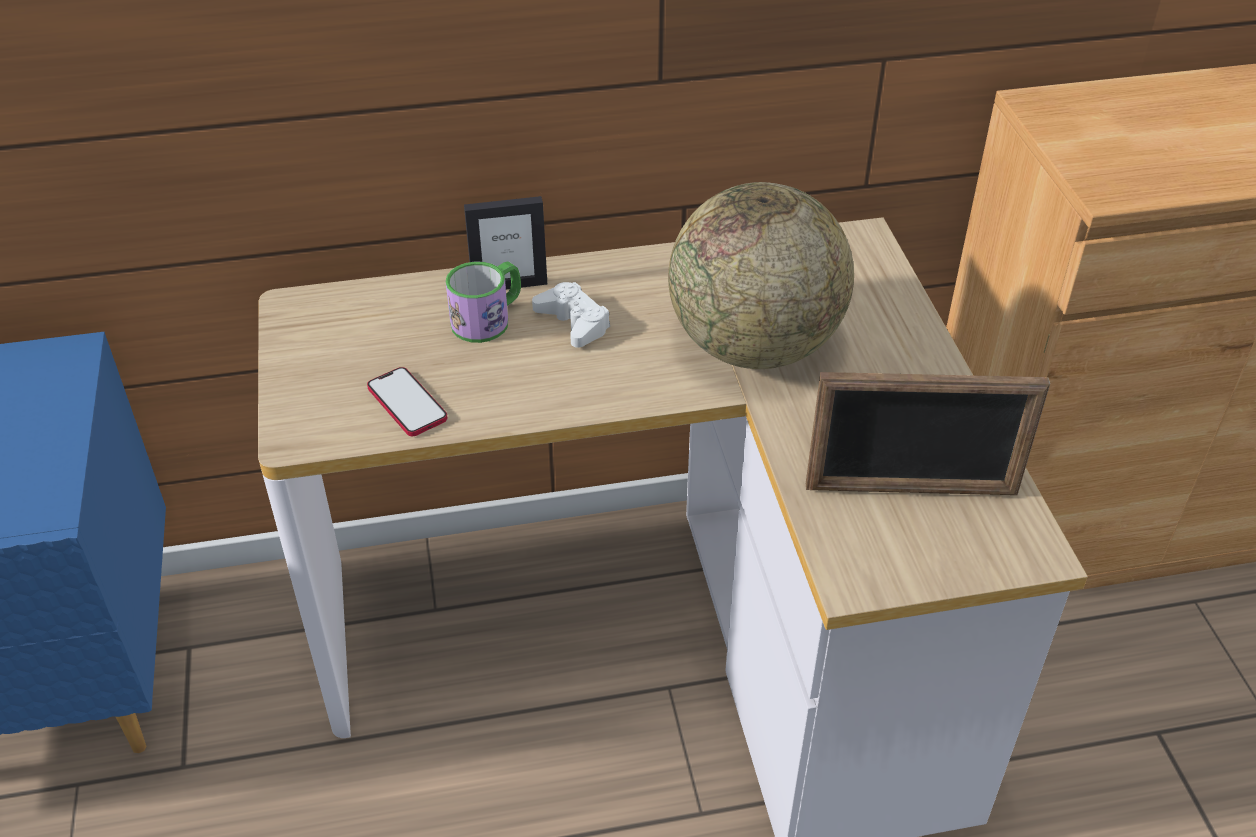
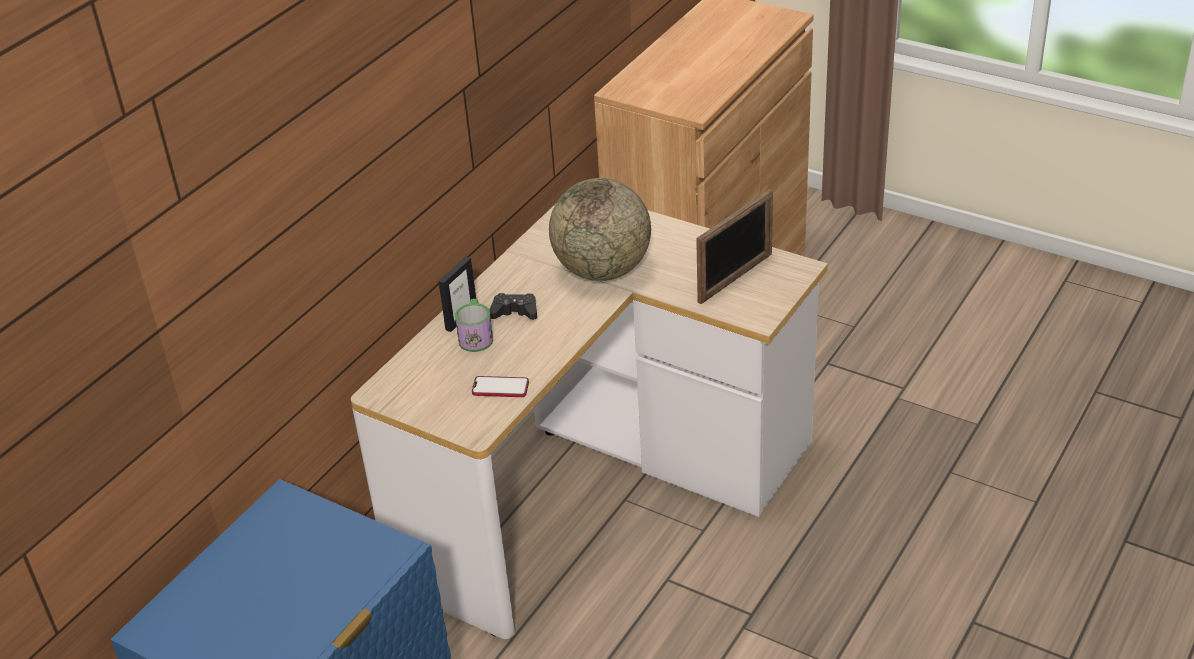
camera: 45 degrees left, 5 degrees down
white game controller [532,282,610,348] -> black game controller [489,293,537,320]

